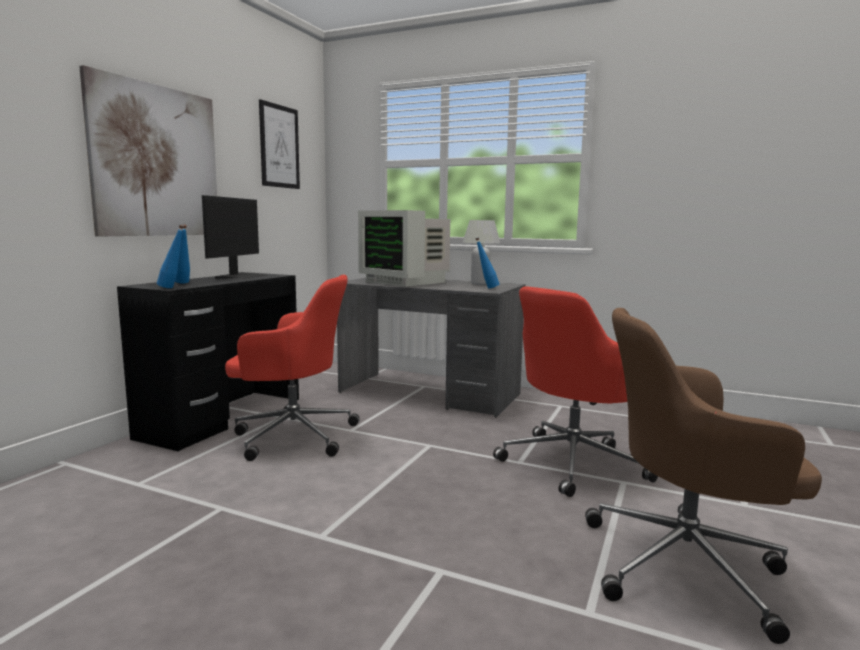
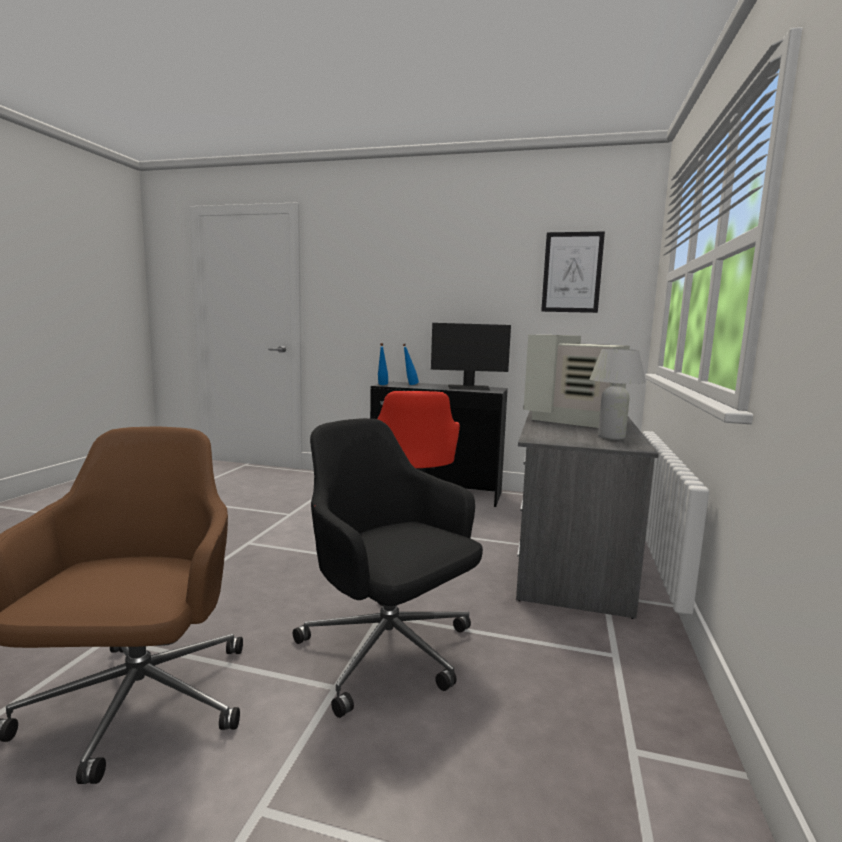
camera: 80 degrees right, 0 degrees up
picture [79,65,217,237] -> none
blue bottle [475,237,499,288] -> none
red office chair [493,286,658,497] -> black office chair [293,418,483,718]

